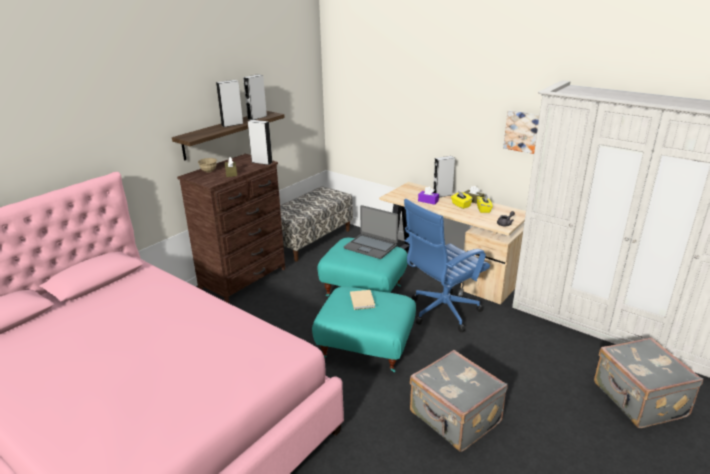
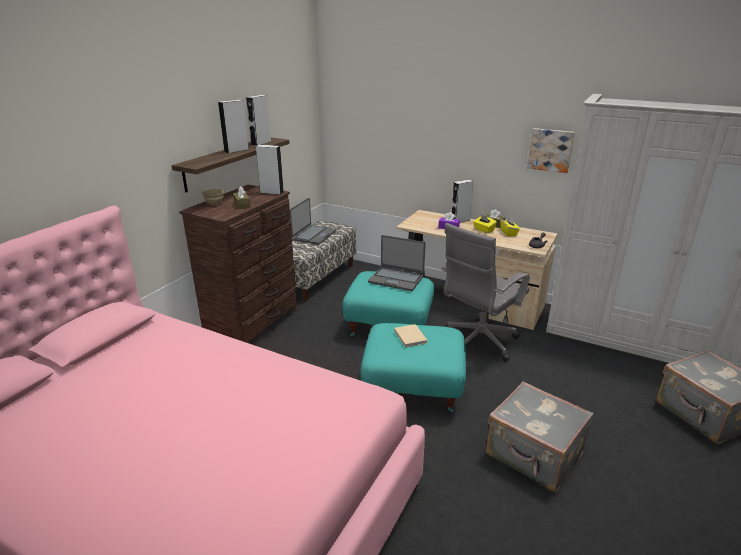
camera: 10 degrees left, 0 degrees up
blue office chair [404,199,490,332] -> grey office chair [440,223,530,362]
none -> laptop [290,198,336,245]

